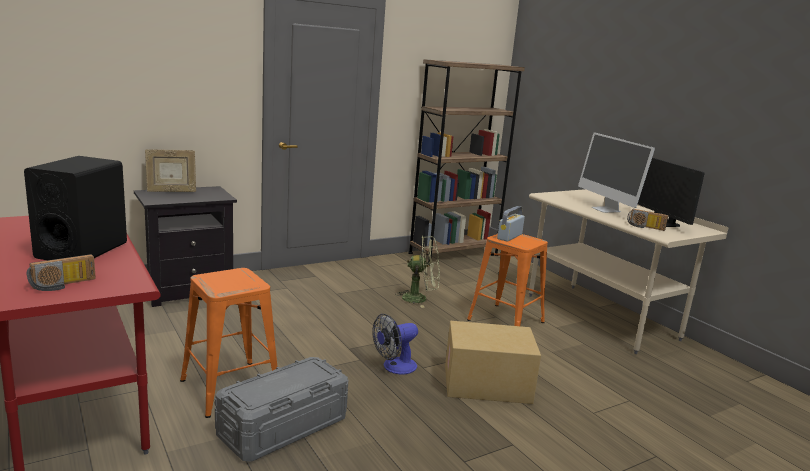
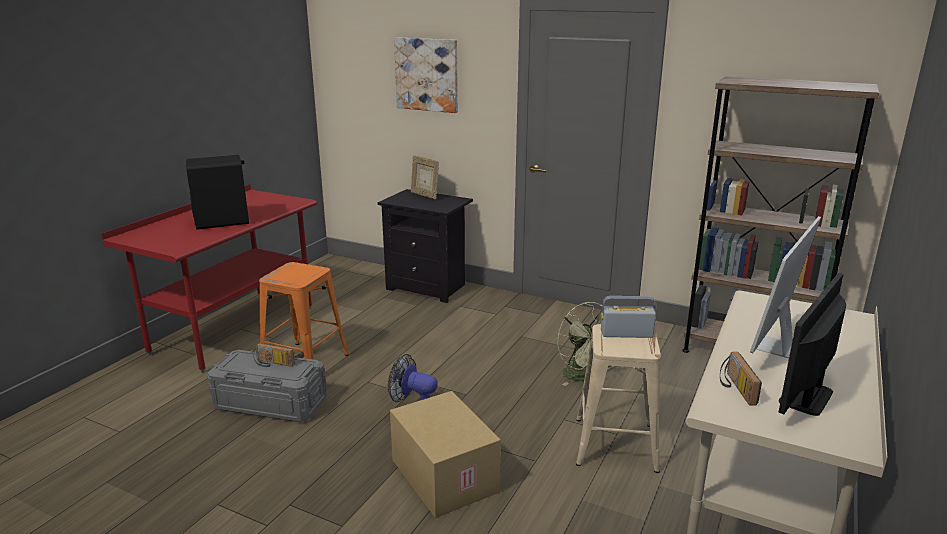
camera: 60 degrees right, 5 degrees up
radio [27,254,96,291] -> radio moved to [253,343,295,367]
orange stool [467,234,548,326] -> beige stool [576,324,661,473]
none -> picture [394,37,458,113]

